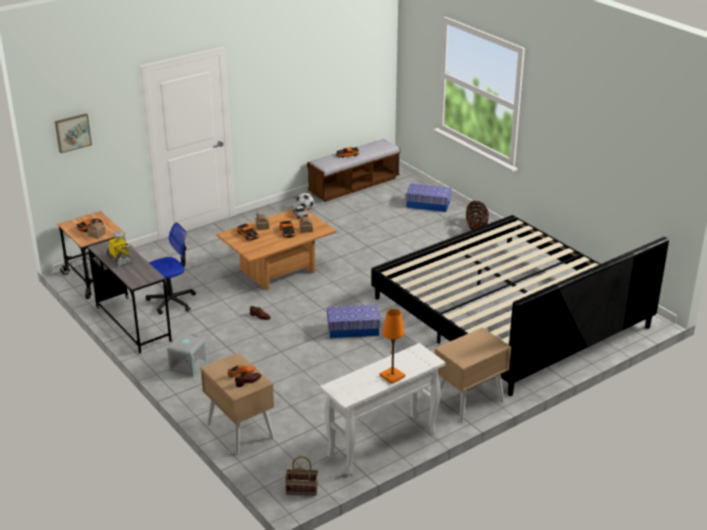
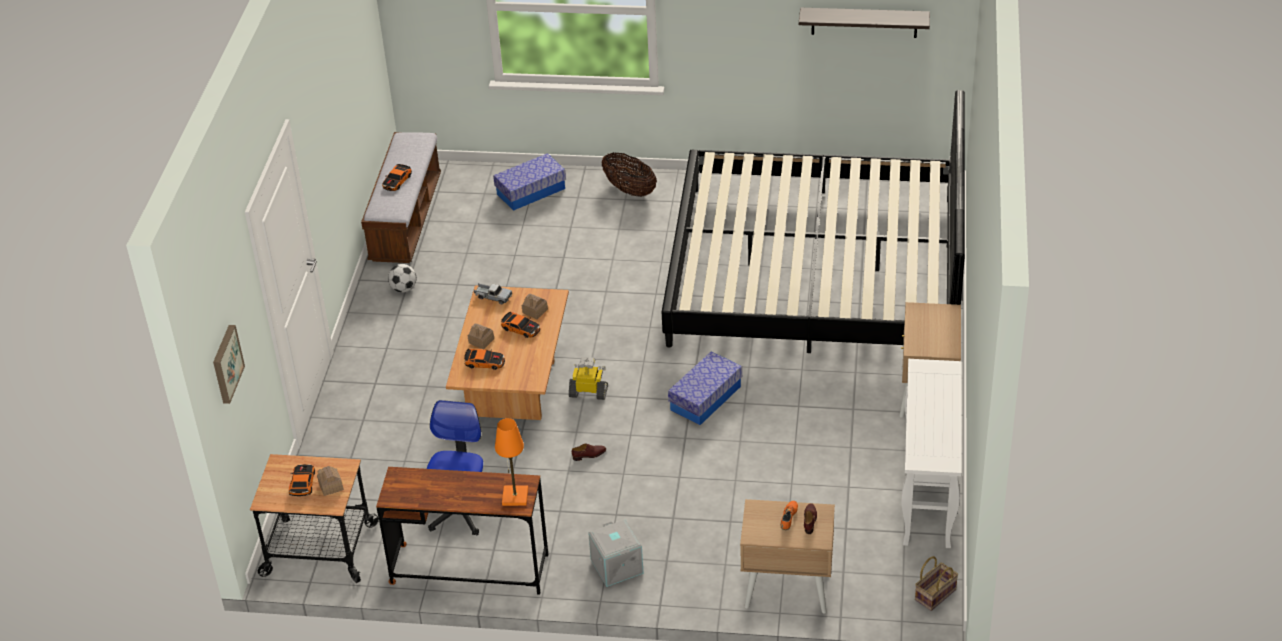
camera: 45 degrees left, 10 degrees up
grey desk [88,240,172,353] -> brown desk [376,467,548,595]
toy robot [106,231,133,266] -> toy robot moved to [569,356,608,400]
orange table lamp [380,309,405,384] -> orange table lamp moved to [495,418,528,506]
none -> shelf [799,8,930,38]

